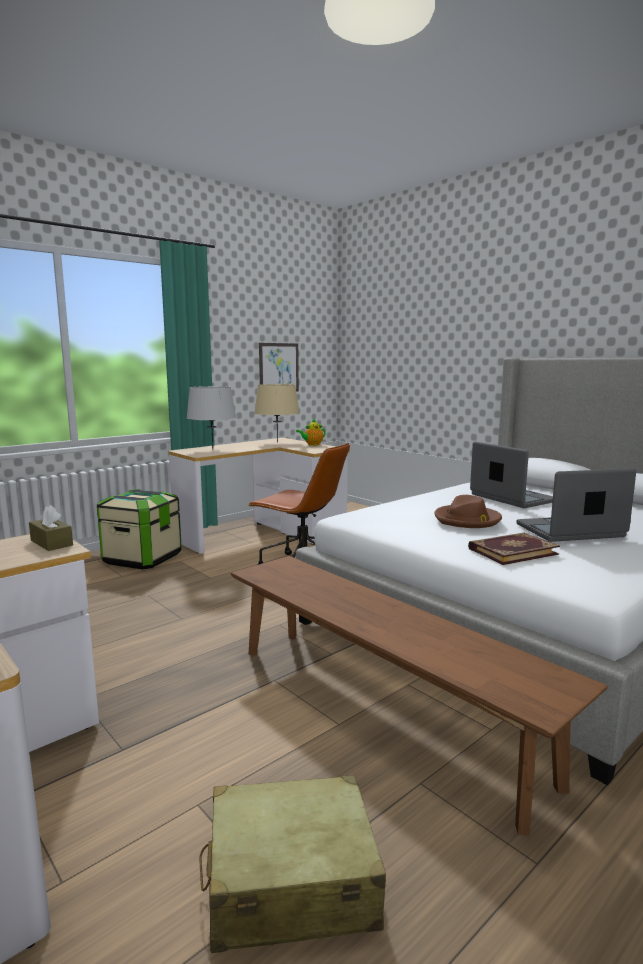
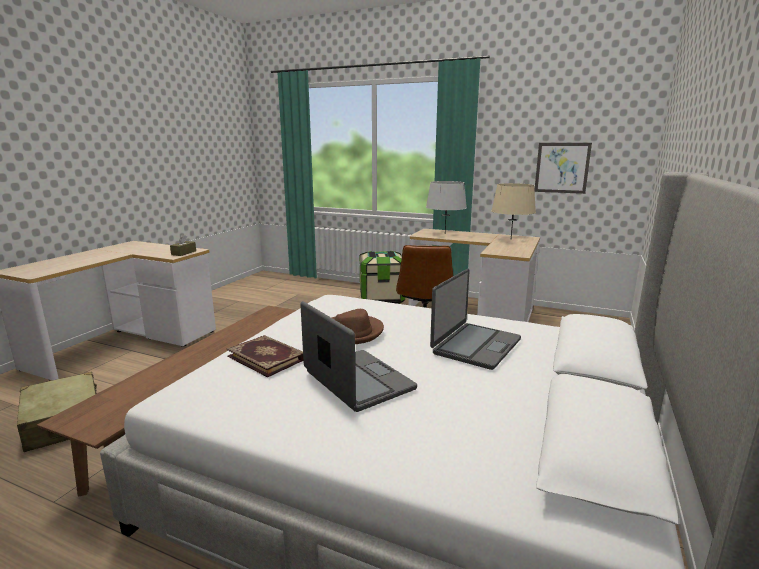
camera: 65 degrees right, 5 degrees up
teapot [296,418,326,446] -> none

